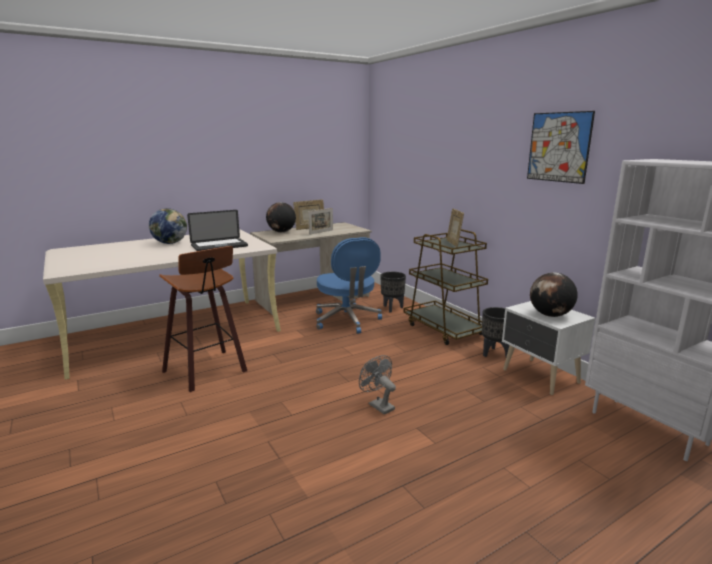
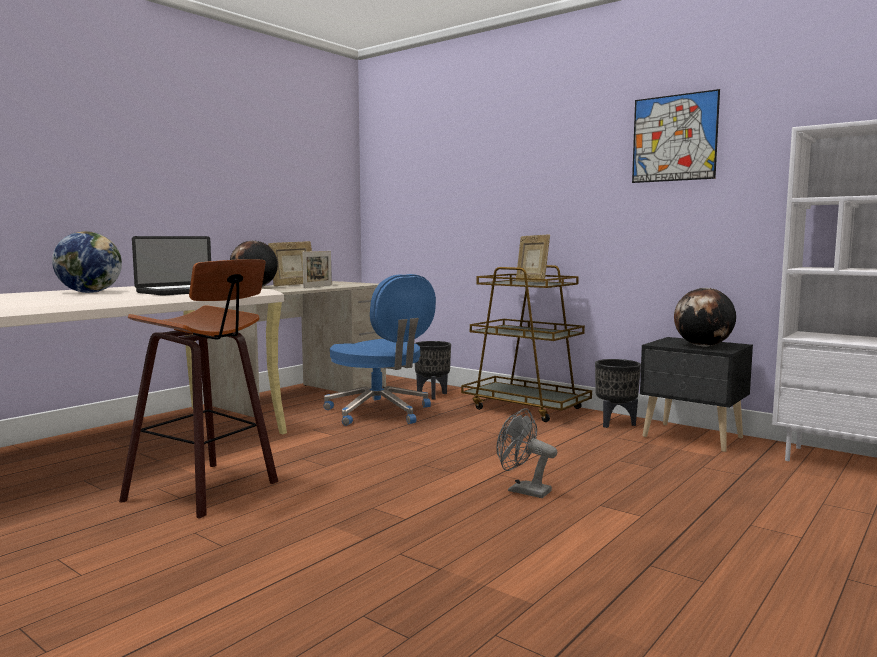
camera: 20 degrees left, 10 degrees down
white nightstand [502,301,595,395] -> black nightstand [640,337,753,452]

